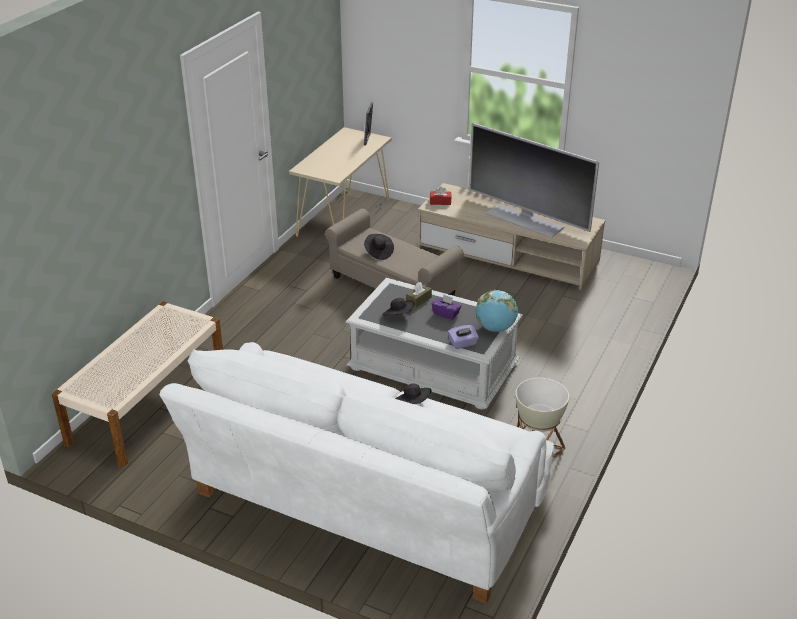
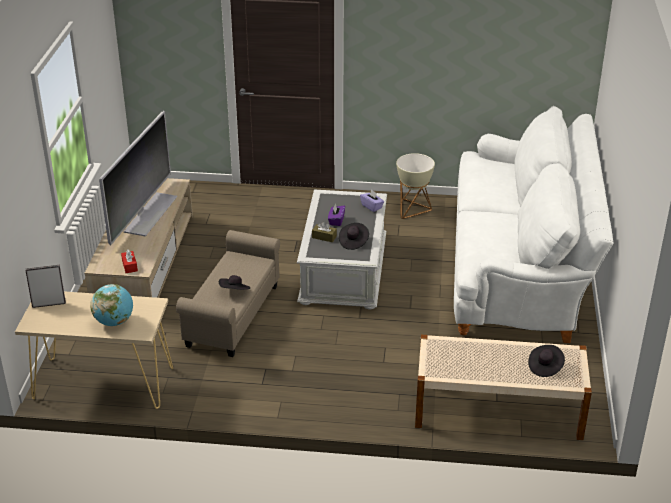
camera: 110 degrees left, 0 degrees up
black hat [395,384,432,404] -> black hat moved to [528,345,565,377]
globe [476,290,518,332] -> globe moved to [90,284,133,326]

